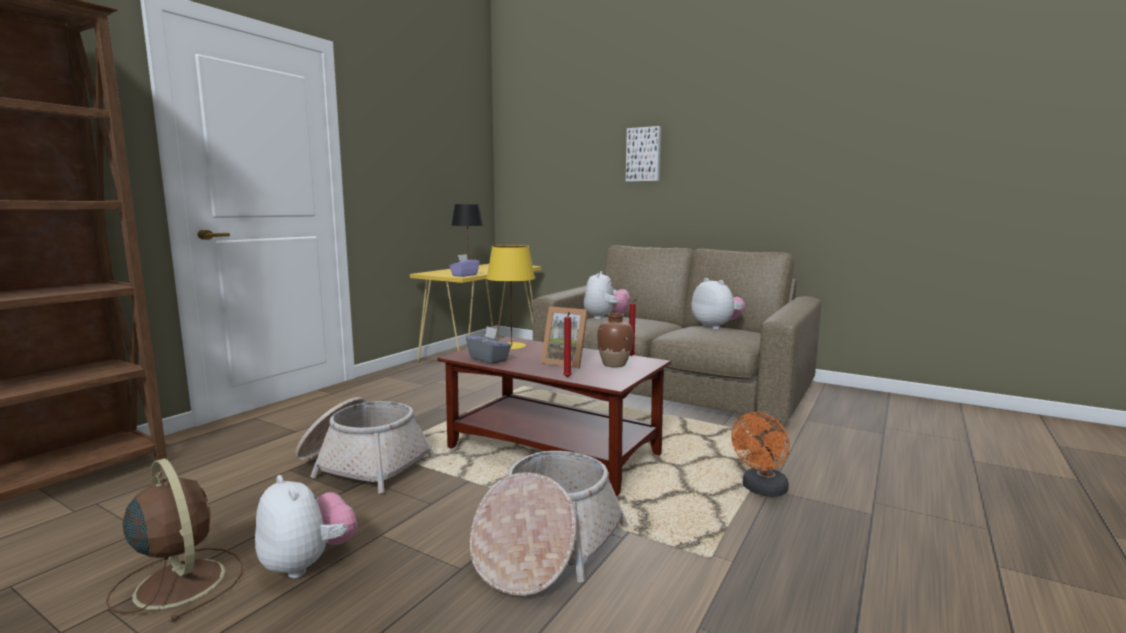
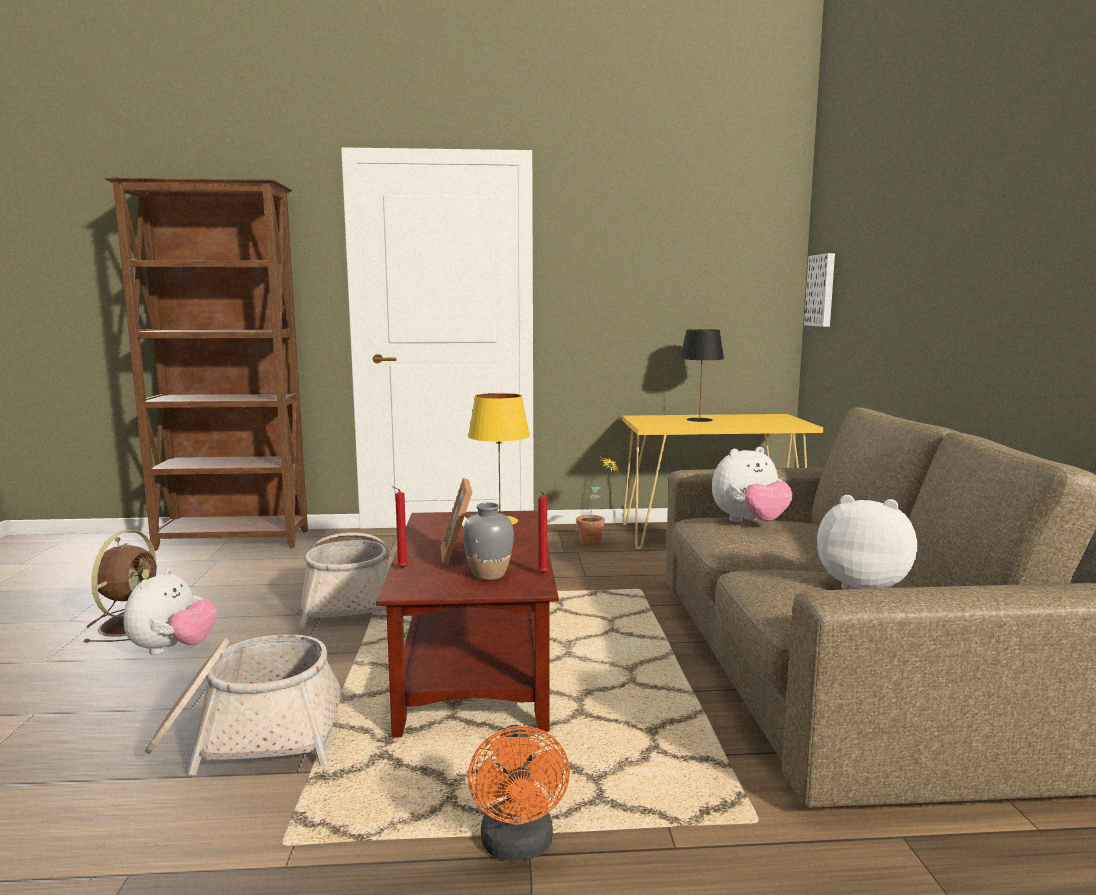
camera: 55 degrees right, 0 degrees up
purple tissue box [449,254,479,277] -> none
grey tissue box [466,326,511,364] -> none
brown vase [597,313,633,367] -> grey vase [463,503,514,580]
picture [626,126,661,182] -> picture moved to [804,253,835,327]
plush toy [692,278,745,330] -> plush toy turned 90 degrees counterclockwise [817,495,917,590]
orange fan [731,412,790,497] -> orange fan turned 105 degrees counterclockwise [468,724,570,861]
none -> potted plant [576,457,621,546]

